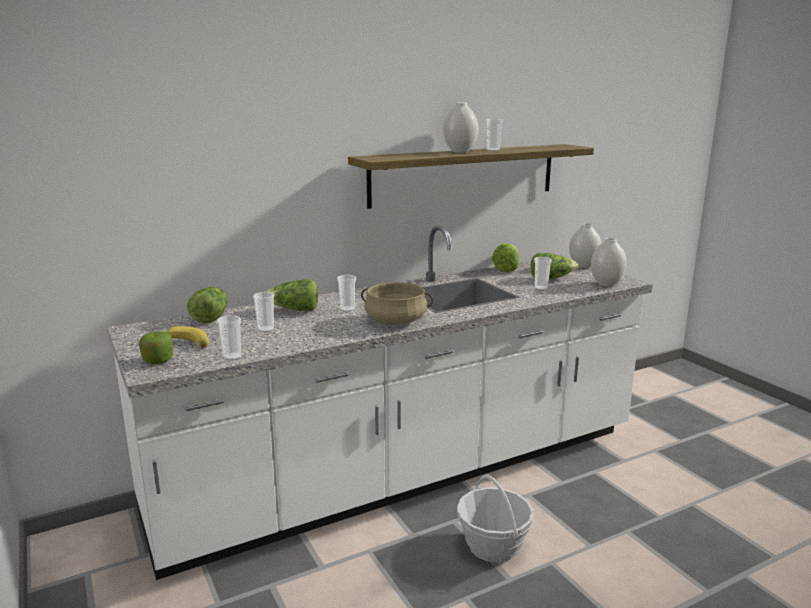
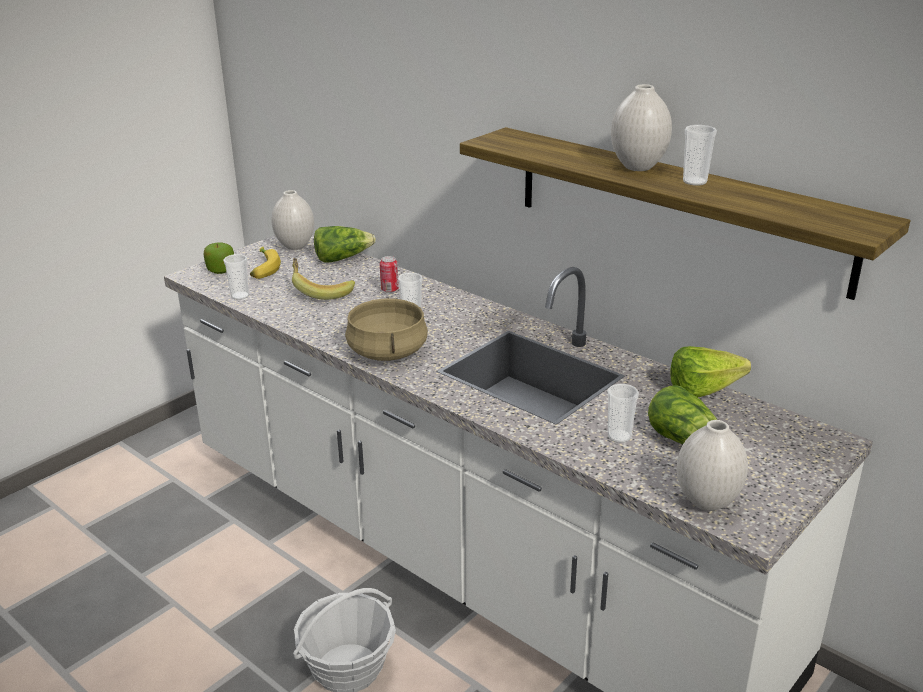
camera: 70 degrees right, 10 degrees up
cup [253,292,274,332] -> banana [292,258,355,300]
lettuce [265,279,318,311] -> can [380,256,399,293]
white vase [569,224,602,268] -> white vase moved to [271,190,314,250]

